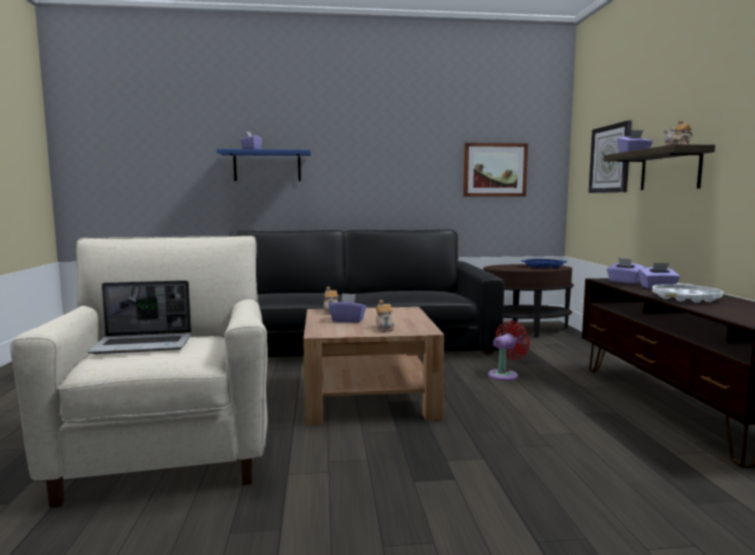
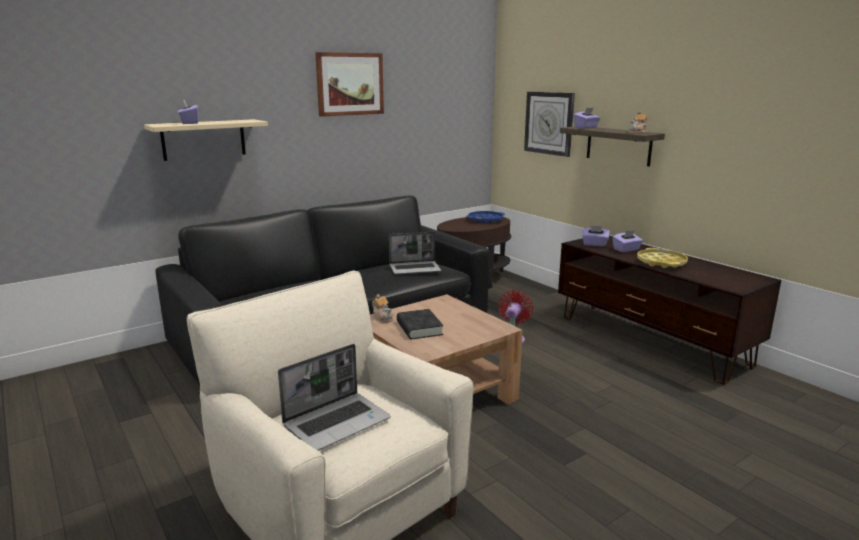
camera: 30 degrees left, 10 degrees up
blue shelf [216,149,311,181] -> beige shelf [144,119,268,161]
purple tissue box [329,293,367,323] -> black book [397,309,443,339]
teapot [376,300,394,332] -> none
picture [463,143,528,196] -> picture moved to [315,52,384,117]
white tray [652,284,723,303] -> yellow tray [637,248,688,268]
none -> laptop [389,232,441,275]

